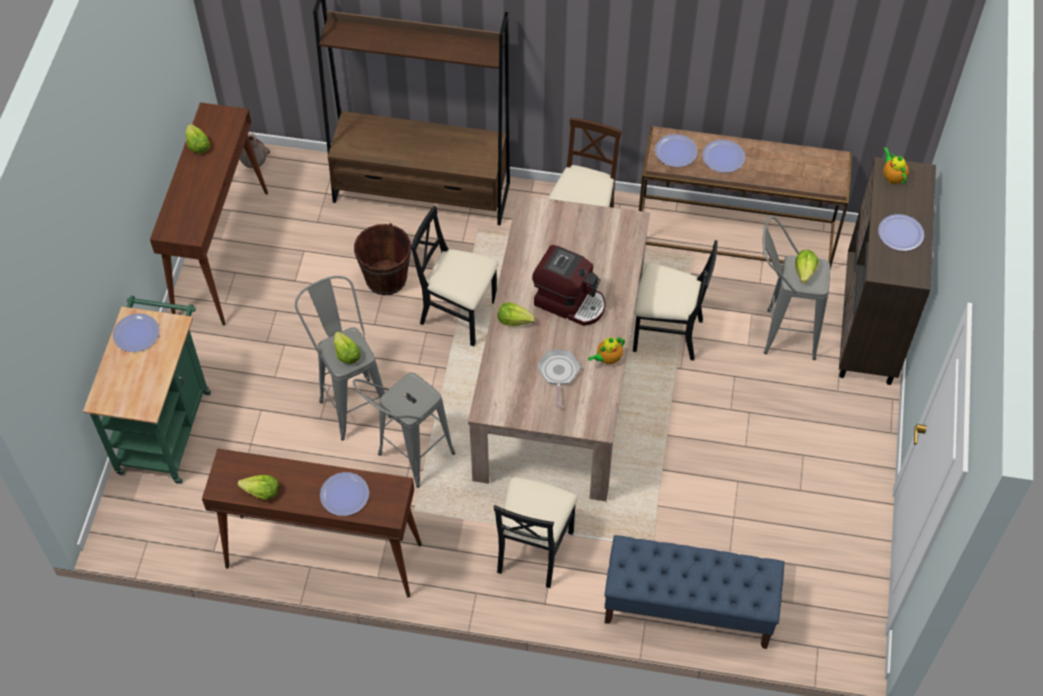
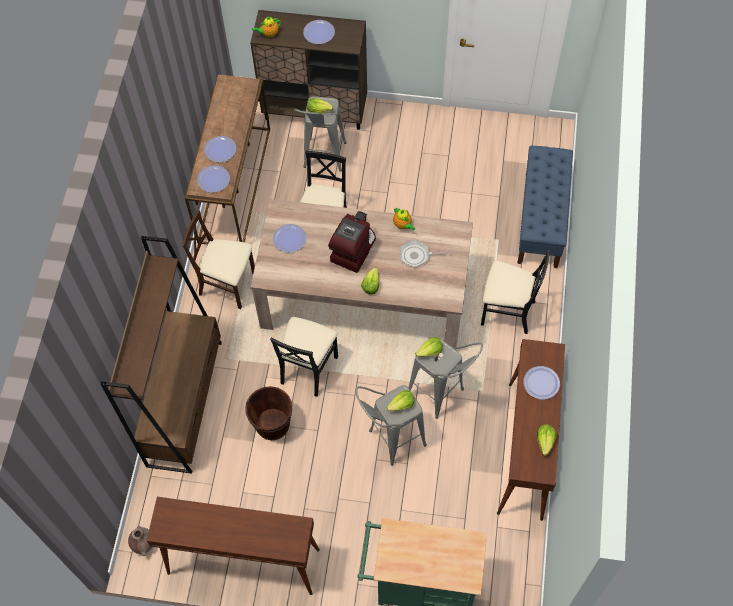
camera: 90 degrees left, 5 degrees up
plate [113,313,159,352] -> plate moved to [273,224,306,253]
lettuce [185,124,210,153] -> lettuce moved to [415,337,443,357]

